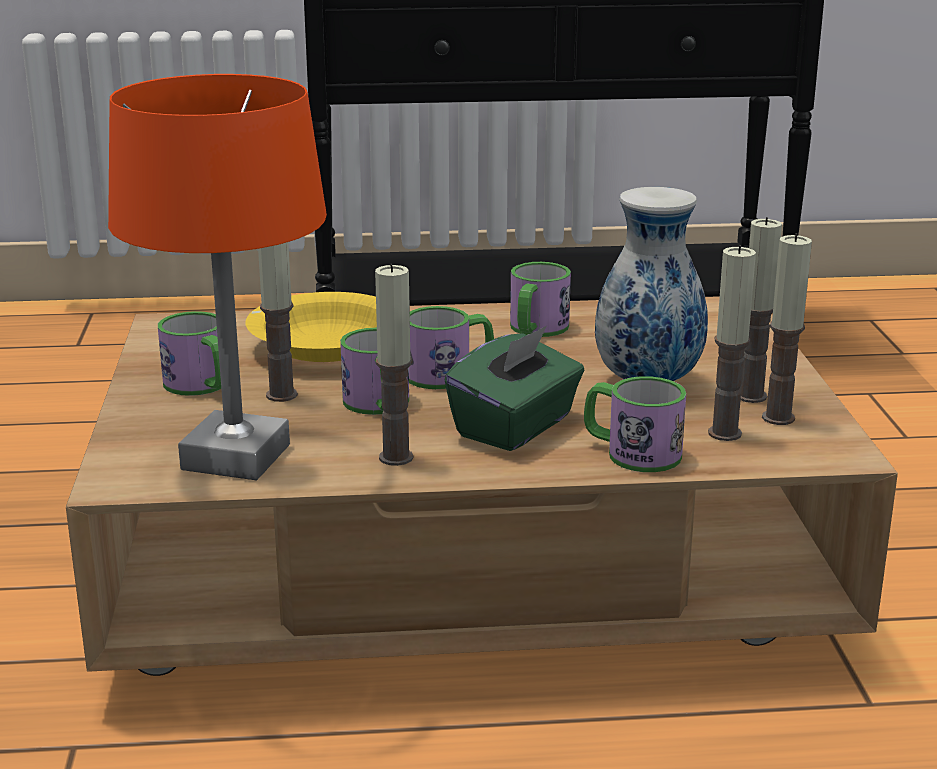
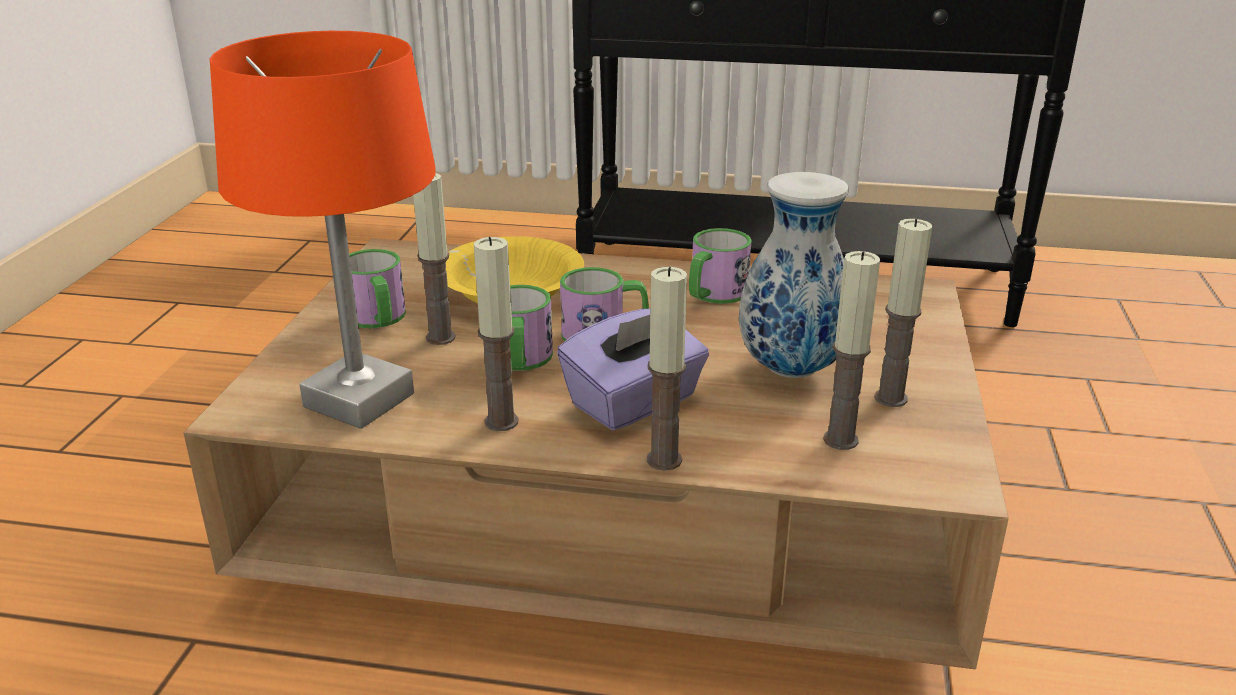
camera: 15 degrees right, 5 degrees up
green tissue box [445,326,584,451] -> purple tissue box [557,309,709,430]
mug [584,376,686,472] -> none
candle [762,233,812,425] -> candle moved to [647,267,687,471]

